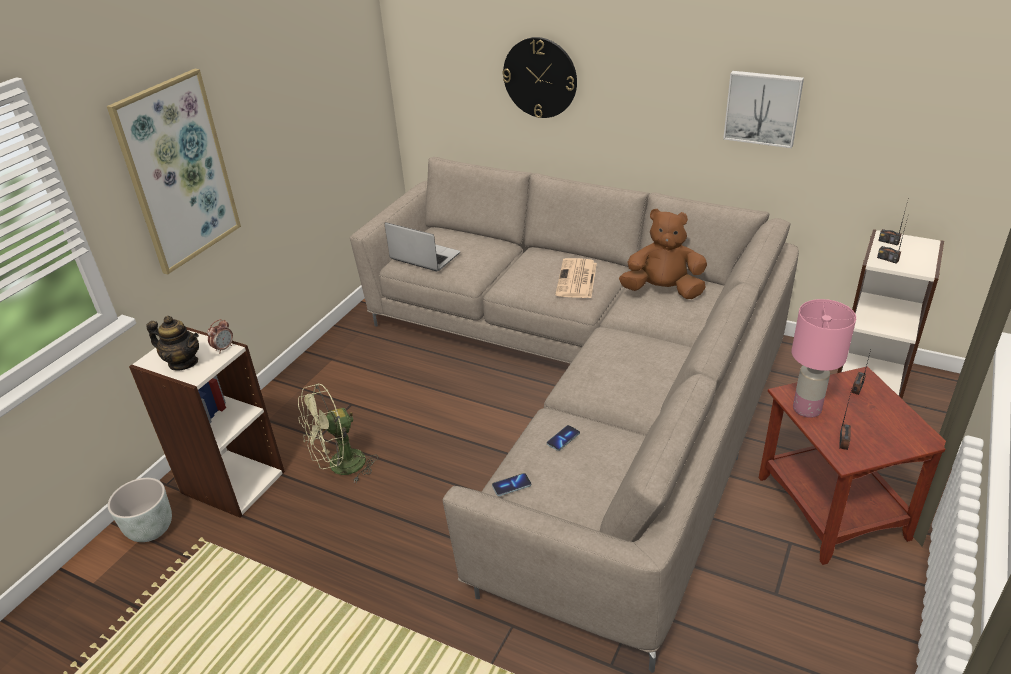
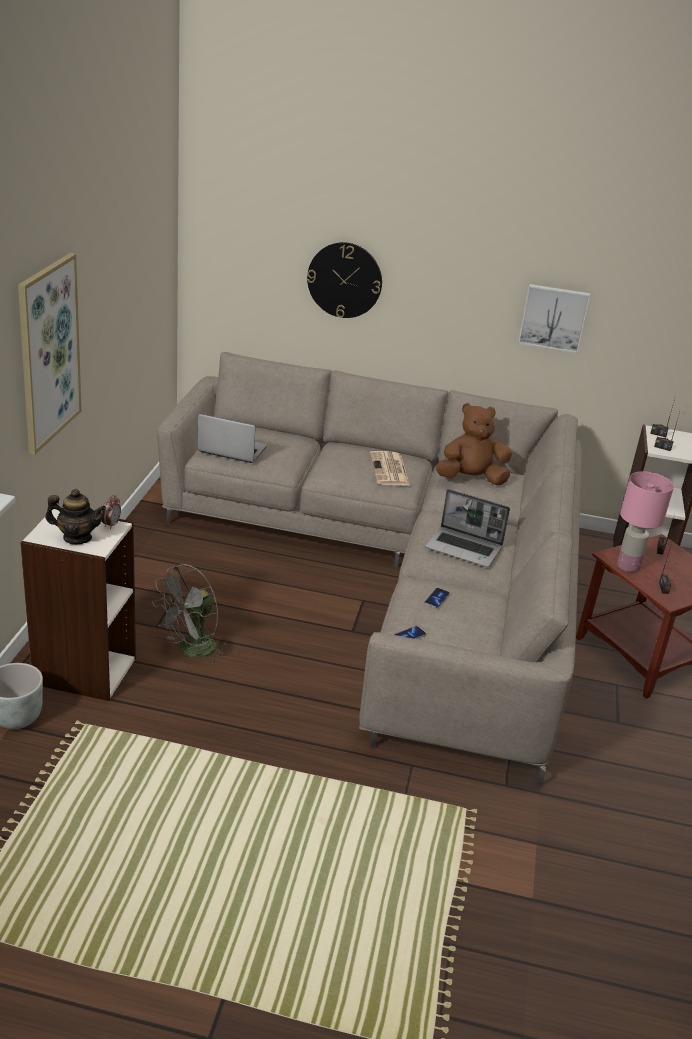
camera: 20 degrees left, 5 degrees down
green fan [298,383,378,483] -> grey fan [152,564,227,664]
none -> laptop [425,489,510,567]

